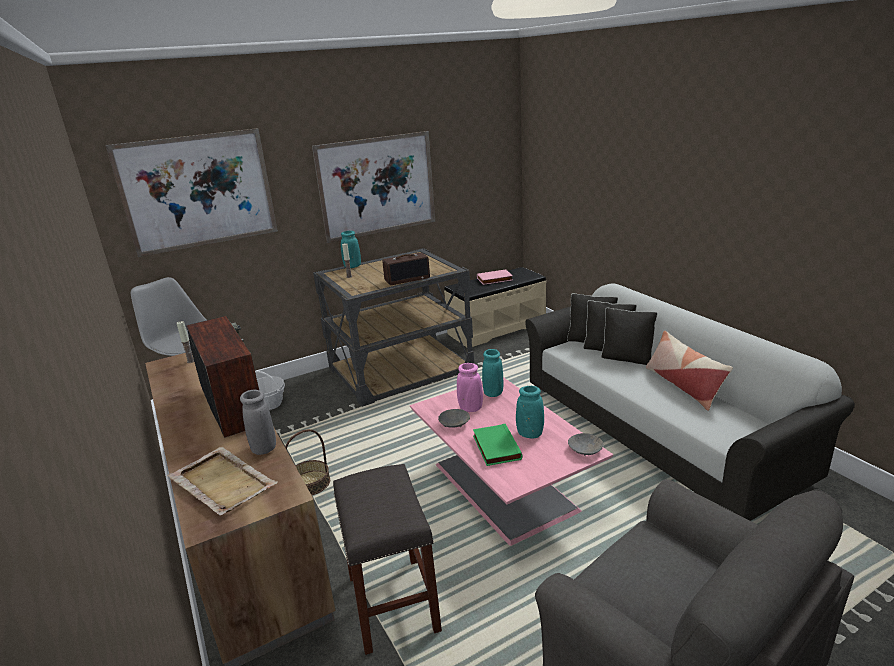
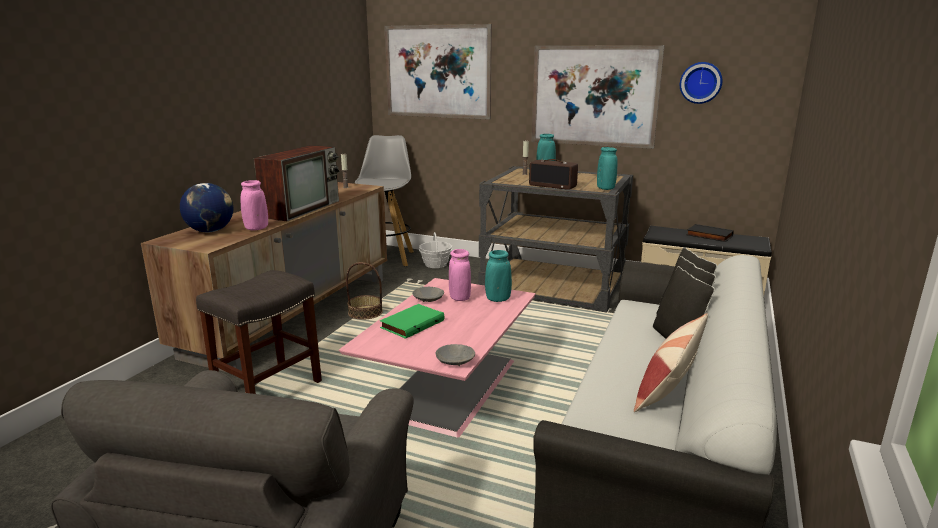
camera: 50 degrees right, 5 degrees down
beige tray [167,447,278,515] -> globe [180,183,233,232]
grey vase [240,390,276,455] -> pink vase [241,180,268,230]
pink book [477,270,513,285] -> black book [686,224,734,242]
turquoise vase [516,386,544,438] -> turquoise vase moved to [597,147,618,190]
none -> wall clock [680,62,723,104]

